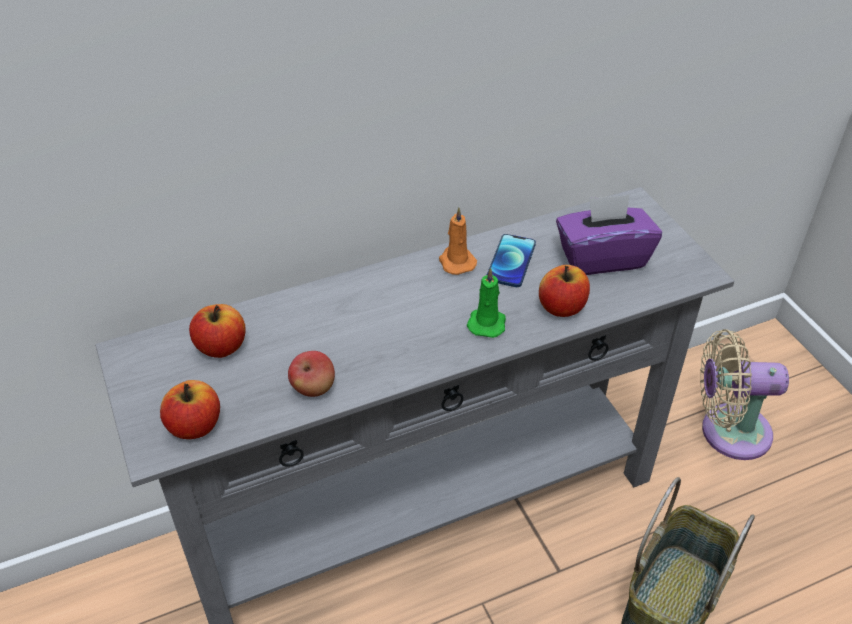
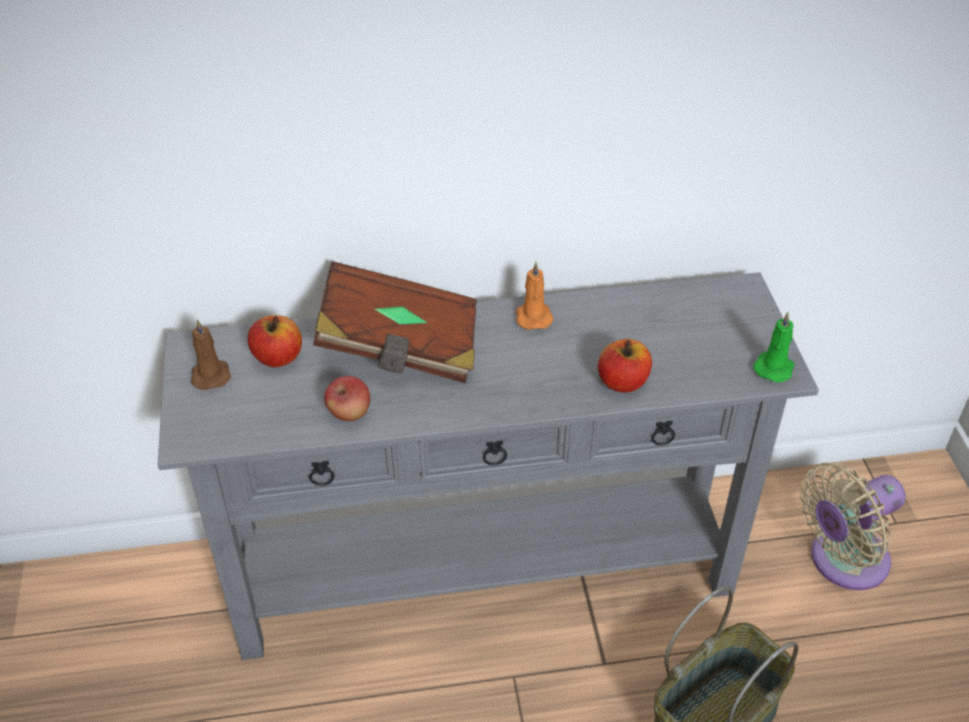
camera: 15 degrees right, 0 degrees up
apple [160,380,220,439] -> none
green candle [467,268,506,338] -> green candle moved to [753,312,794,382]
phone [487,234,536,287] -> none
purple tissue box [556,194,662,275] -> none
beige fan [700,329,789,460] -> beige fan turned 45 degrees counterclockwise [800,462,906,590]
none -> brown candle [191,319,231,390]
none -> brown book [313,261,477,383]

